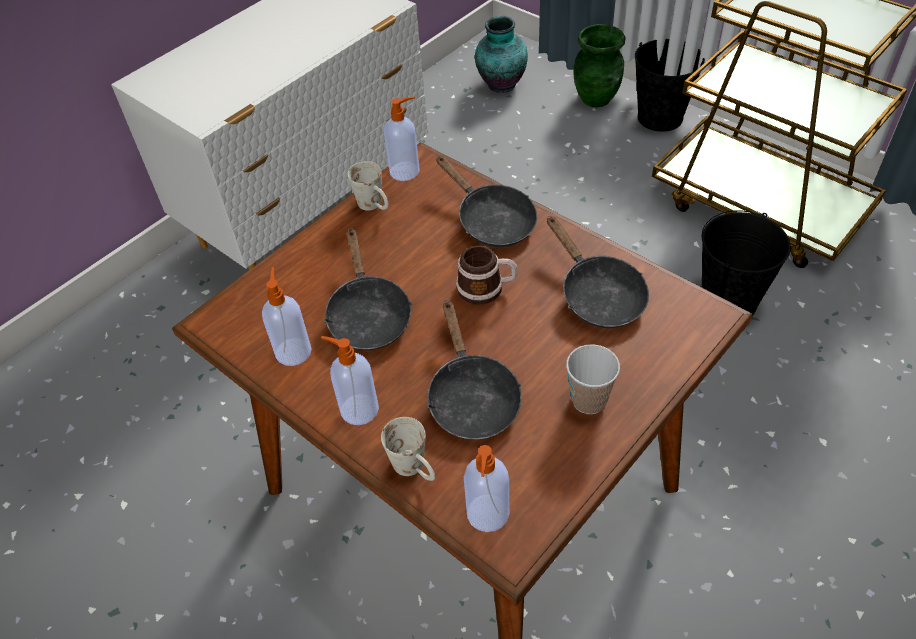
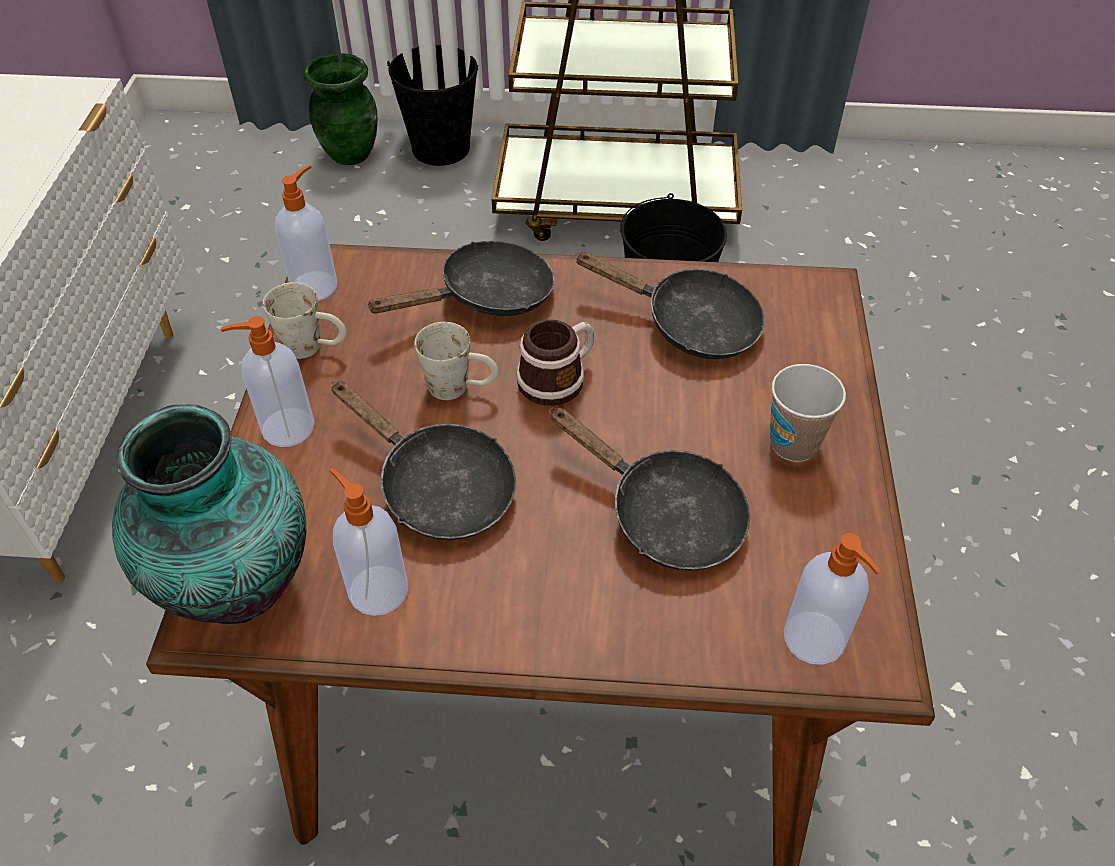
camera: 40 degrees left, 0 degrees up
soap dispenser [321,336,379,425] -> soap dispenser moved to [221,316,314,447]
white mug [381,417,435,481] -> white mug moved to [414,322,499,400]
black frying pan [436,156,537,247] -> black frying pan turned 45 degrees counterclockwise [366,241,555,316]
vase [475,16,528,93] -> vase moved to [112,404,306,625]

